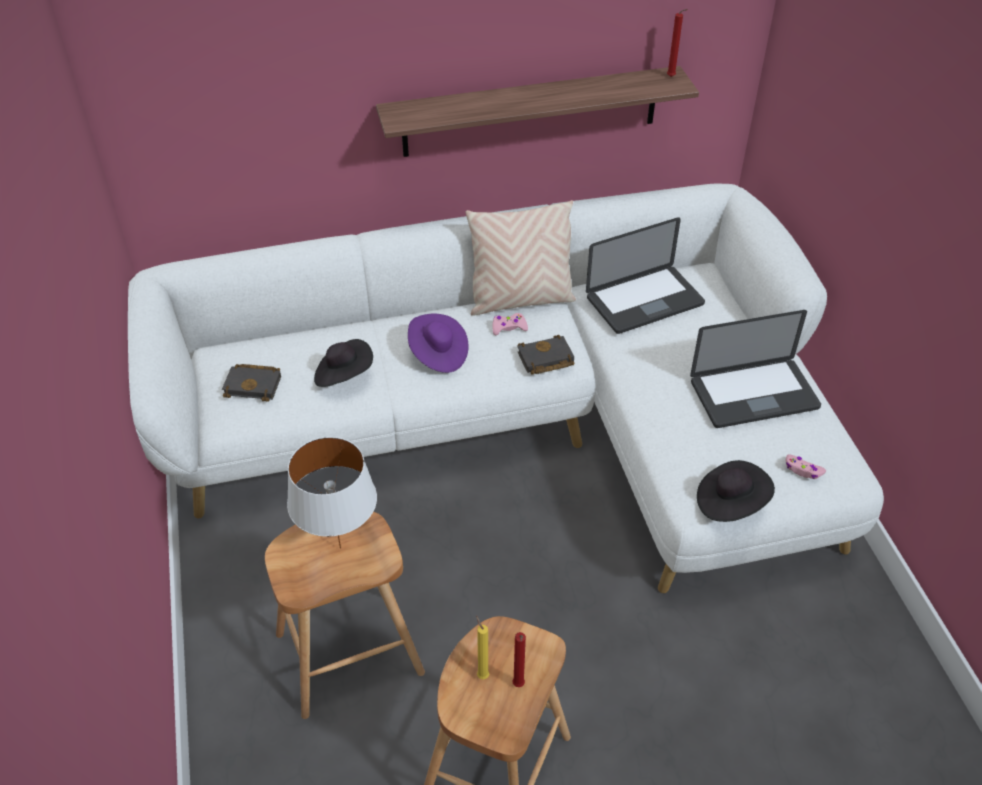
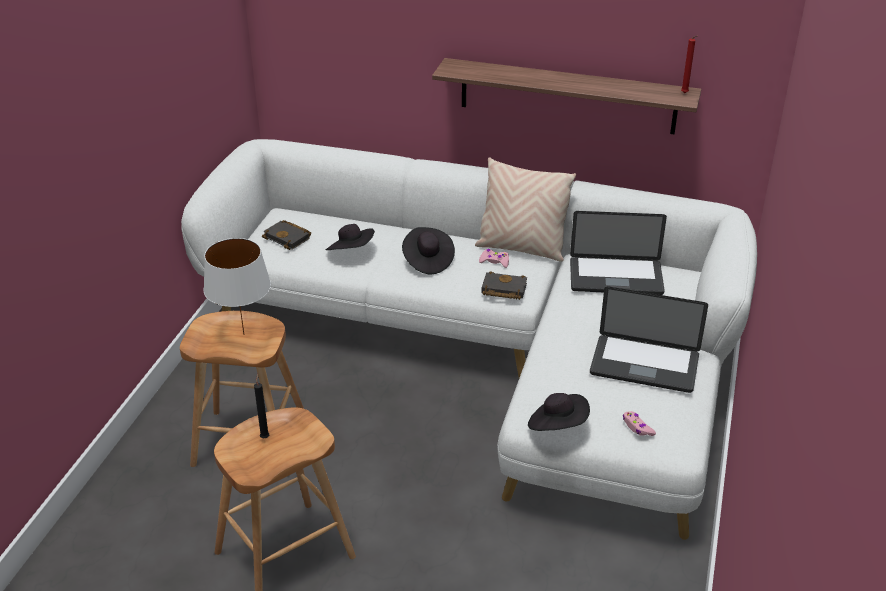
camera: 30 degrees right, 10 degrees down
purple hat [408,314,469,373] -> black hat [402,227,455,274]
yellow candle [476,616,489,680] -> black candle [254,374,269,438]
red candle [512,632,526,687] -> none

